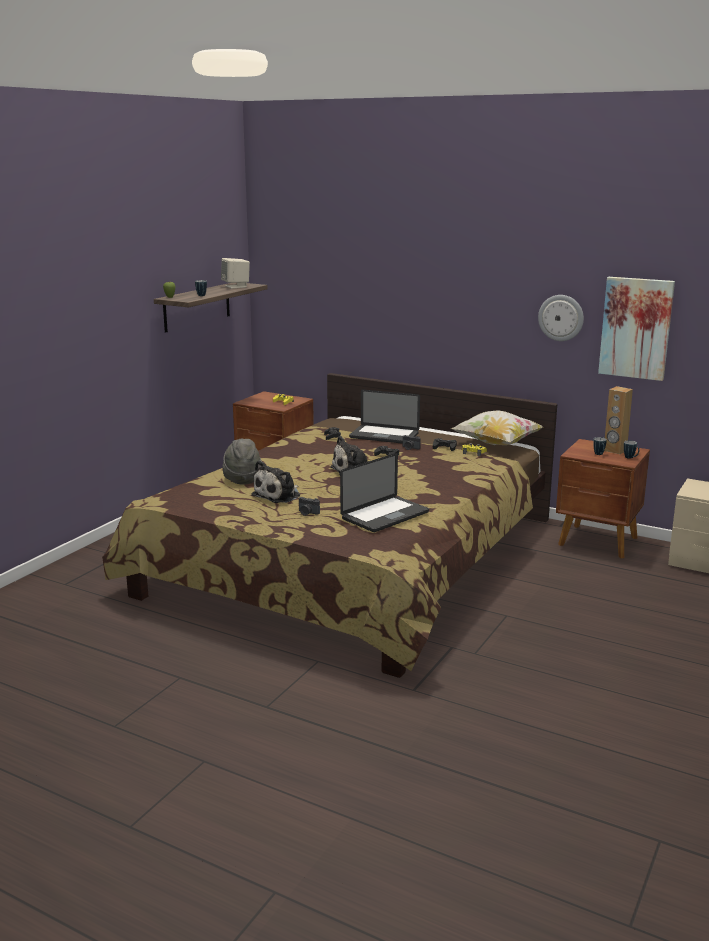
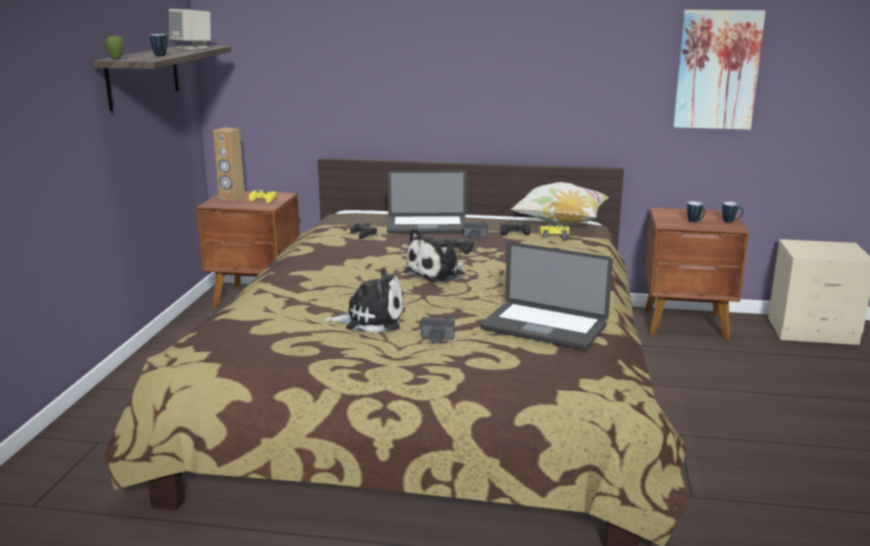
camera: 20 degrees left, 0 degrees up
grey hat [222,438,262,485] -> none
plush toy [251,460,300,503] -> plush toy turned 105 degrees counterclockwise [323,268,405,333]
laptop [340,453,429,532] -> laptop turned 90 degrees clockwise [481,242,613,350]
wall clock [538,295,584,341] -> none
brown speaker [604,386,633,454] -> brown speaker moved to [213,127,245,201]

